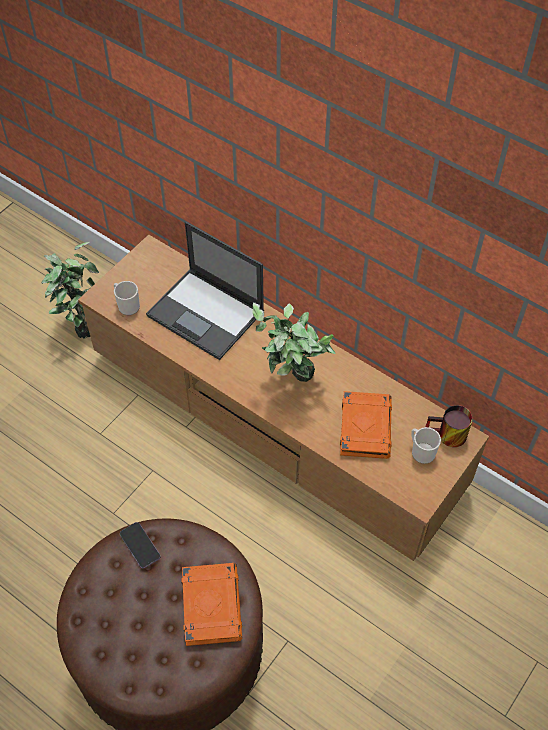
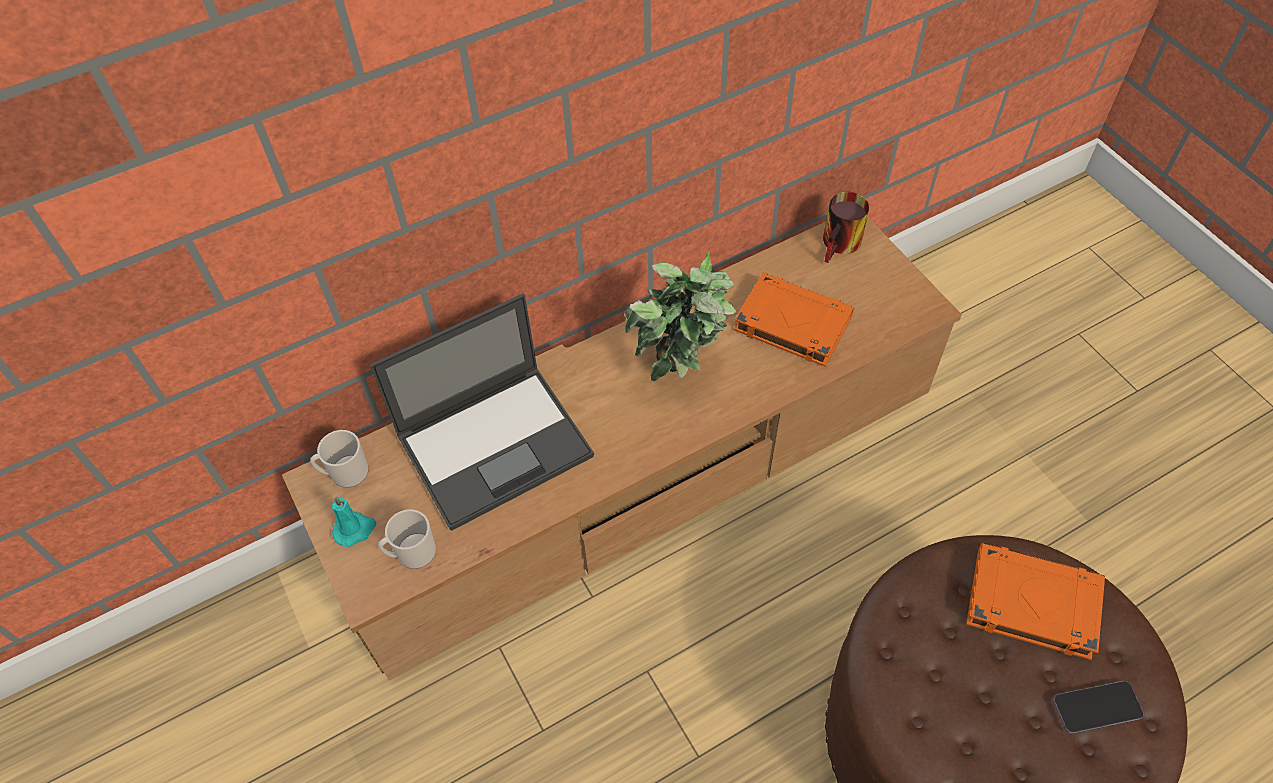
camera: 65 degrees left, 0 degrees up
potted plant [41,242,99,339] -> none
phone [120,522,161,568] -> phone moved to [1053,681,1144,734]
mug [411,427,441,464] -> mug moved to [310,430,369,488]
none -> turquoise candle [332,496,376,547]

